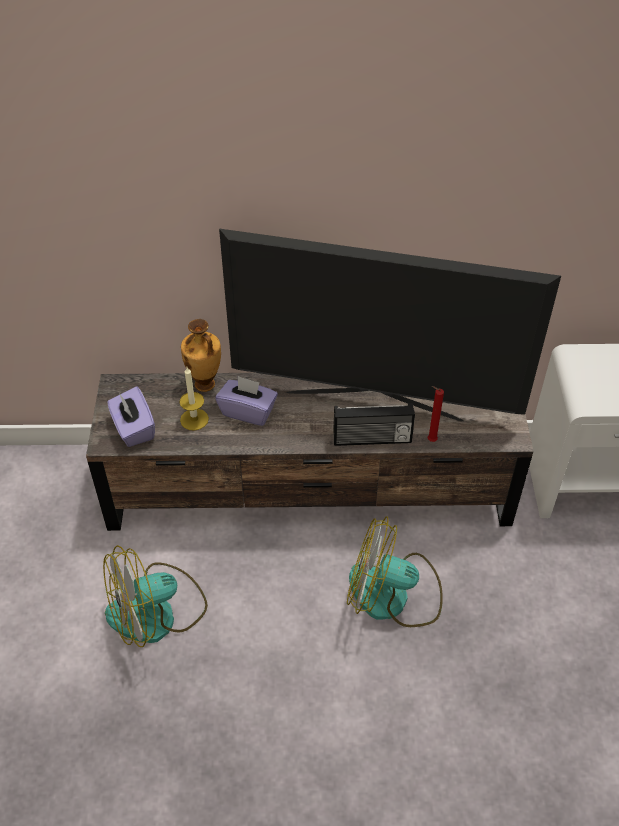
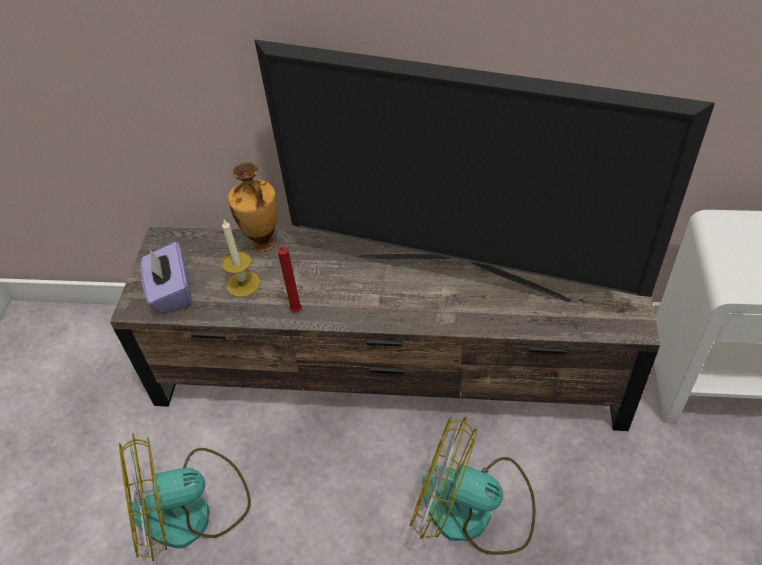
camera: 10 degrees right, 0 degrees up
purple tissue box [216,376,278,426] -> none
radio [333,403,415,446] -> none
red candle [428,386,444,442] -> red candle moved to [270,243,302,313]

